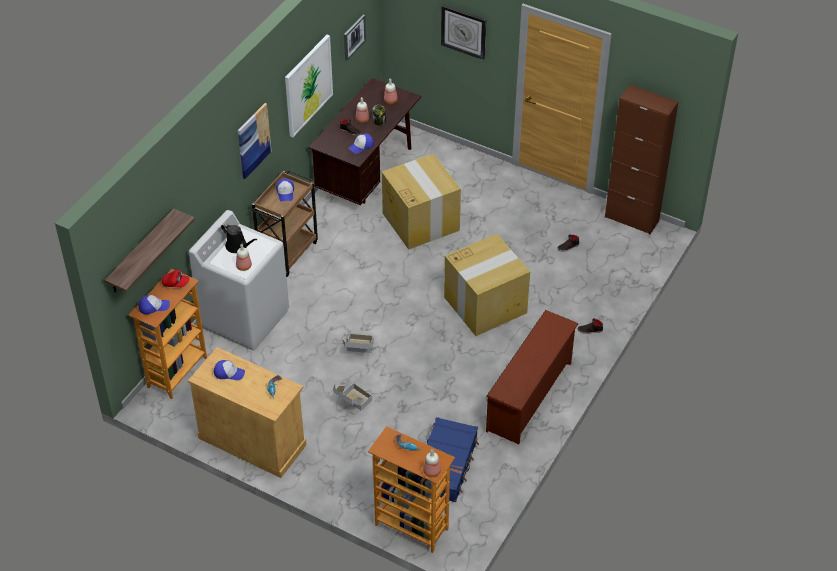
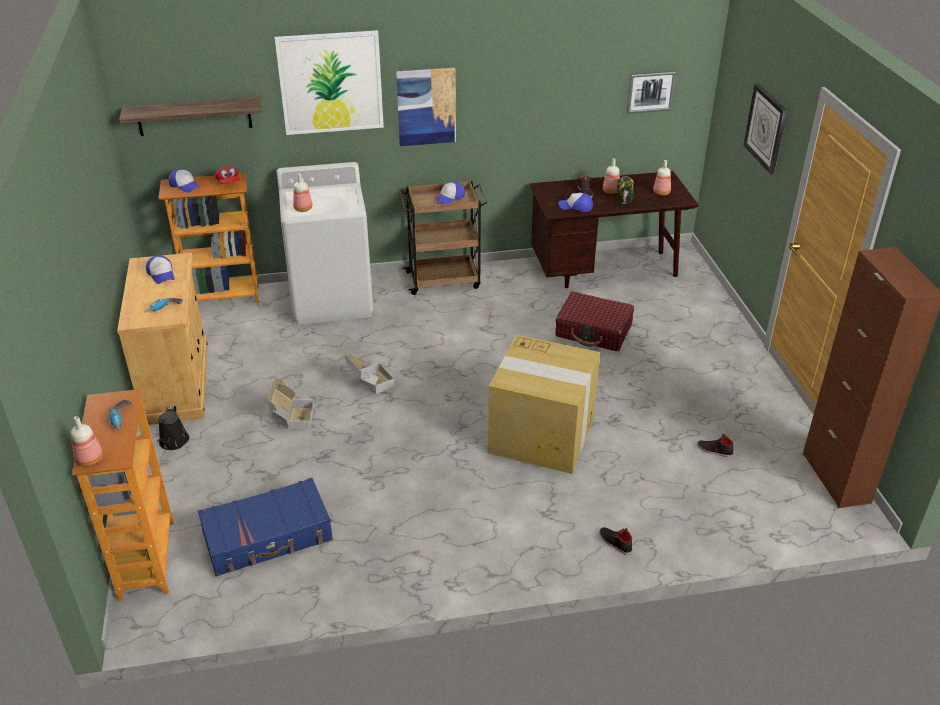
camera: 50 degrees right, 10 degrees down
black watering can [221,223,258,253] -> black watering can moved to [157,405,189,450]
picture [285,35,333,137] -> picture moved to [275,30,384,135]
cardboard box [382,154,461,250] -> red suitcase [555,291,634,351]
brown shoe rack [486,310,579,444] -> none

